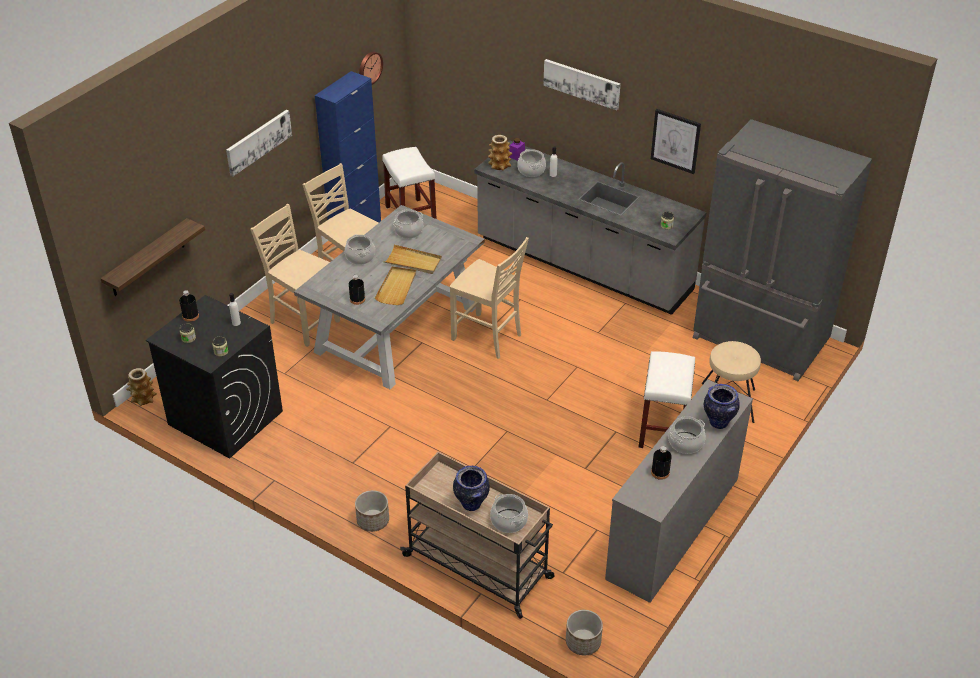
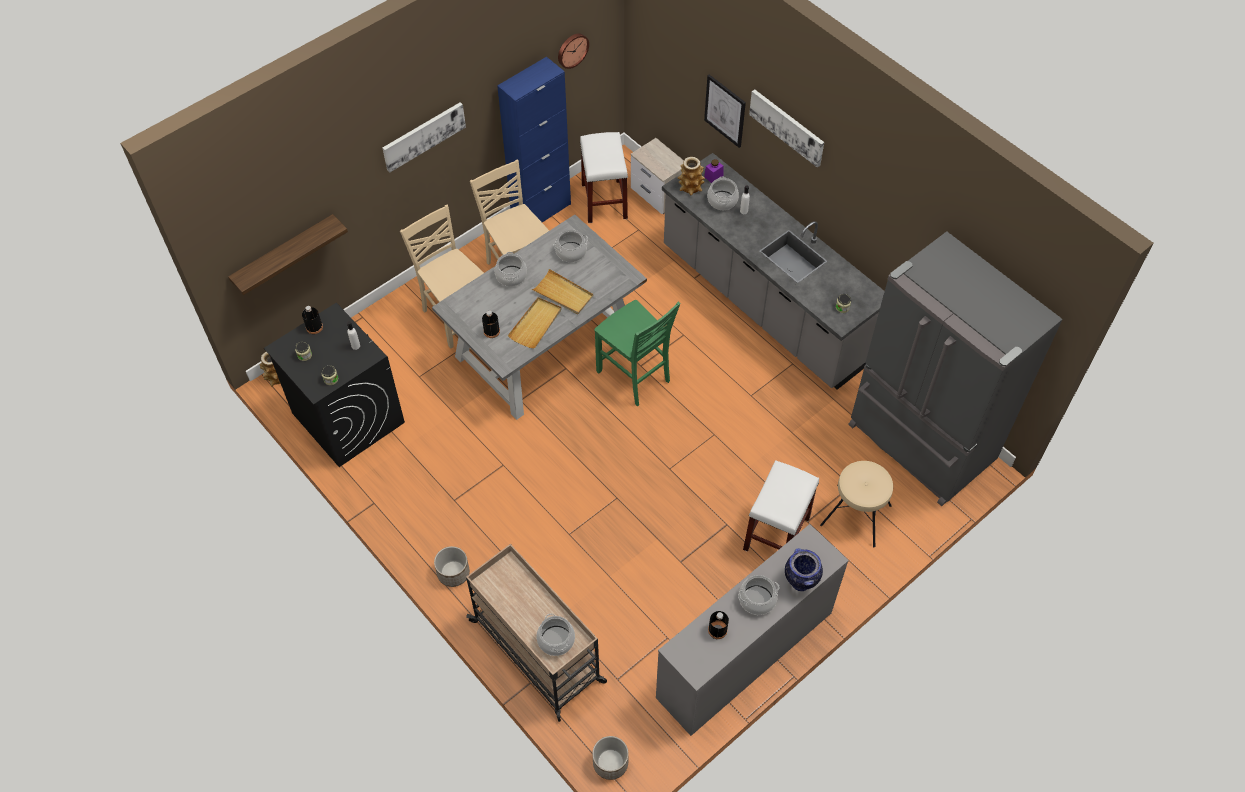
camera: 15 degrees right, 15 degrees up
beige chair [450,237,529,359] -> green chair [594,300,680,406]
vase [453,466,490,511] -> none
picture [651,109,701,174] -> picture moved to [704,74,746,148]
none -> nightstand [631,138,684,214]

